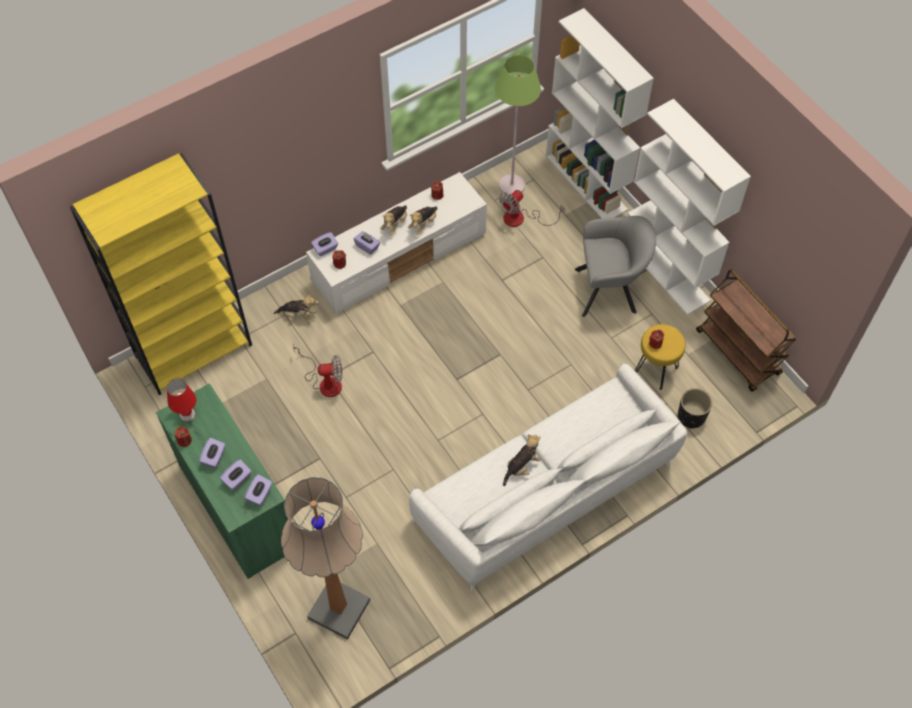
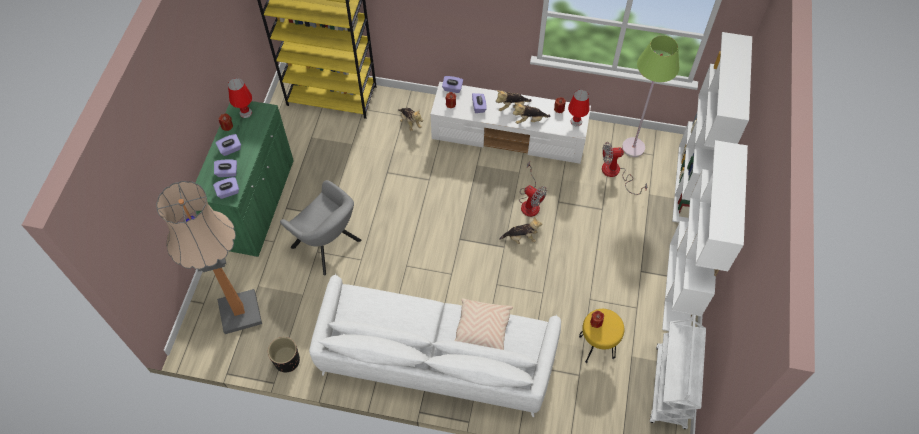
camera: 45 degrees right, 0 degrees up
fan [293,344,342,397] -> fan moved to [519,161,547,217]
plush toy [503,434,541,486] -> plush toy moved to [499,217,542,244]
grey armchair [575,216,656,317] -> grey armchair moved to [280,180,362,276]
black planter [678,388,712,429] -> black planter moved to [268,337,300,373]
brown cart [696,270,796,392] -> white cart [650,314,706,430]
none -> beige pillow [454,298,513,350]
none -> red table lamp [568,90,590,126]

